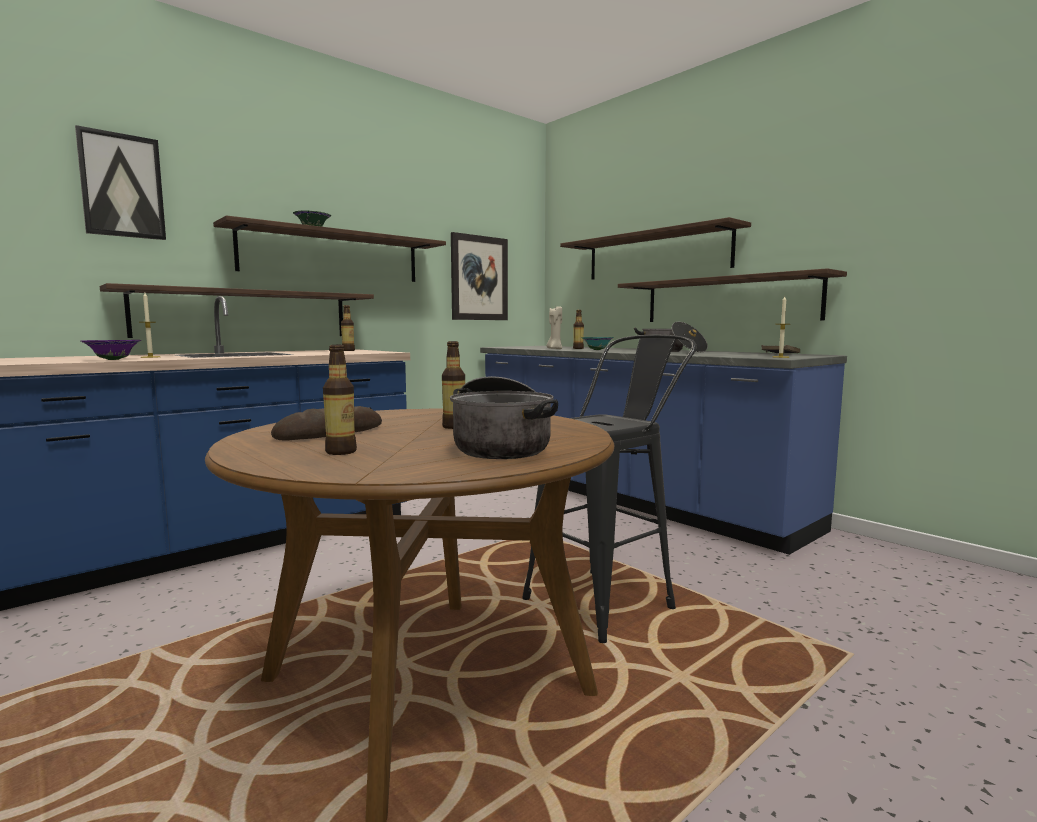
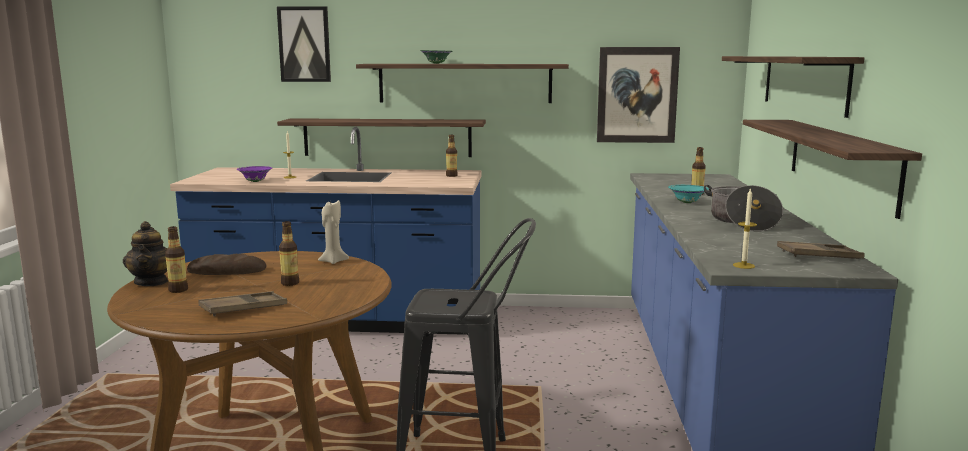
camera: 45 degrees right, 5 degrees up
cooking pot [450,376,558,459] -> brown tray [198,291,287,316]
beige candle [547,306,562,349] -> beige candle moved to [318,200,349,264]
none -> teapot [123,221,168,286]

